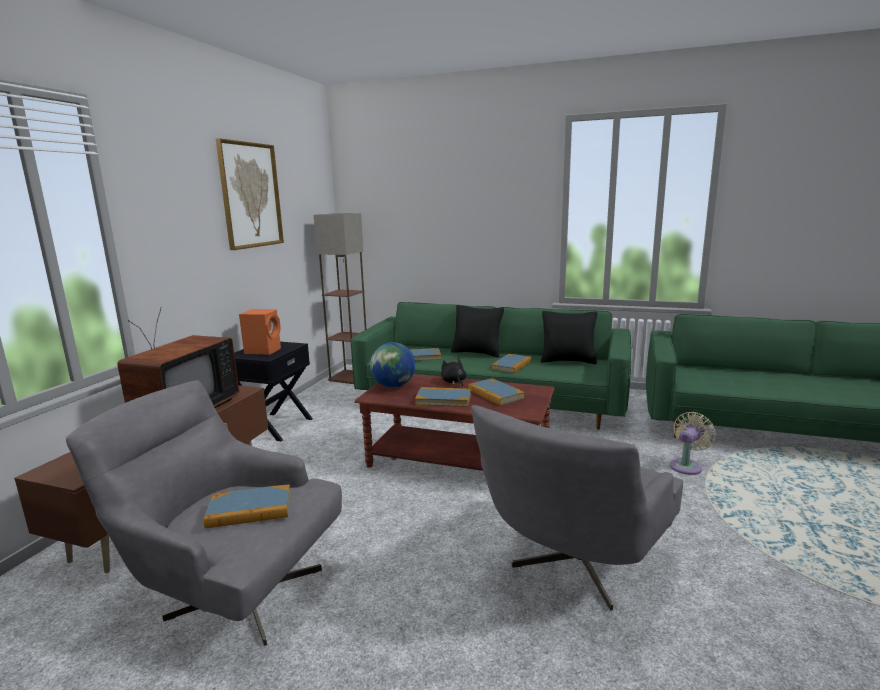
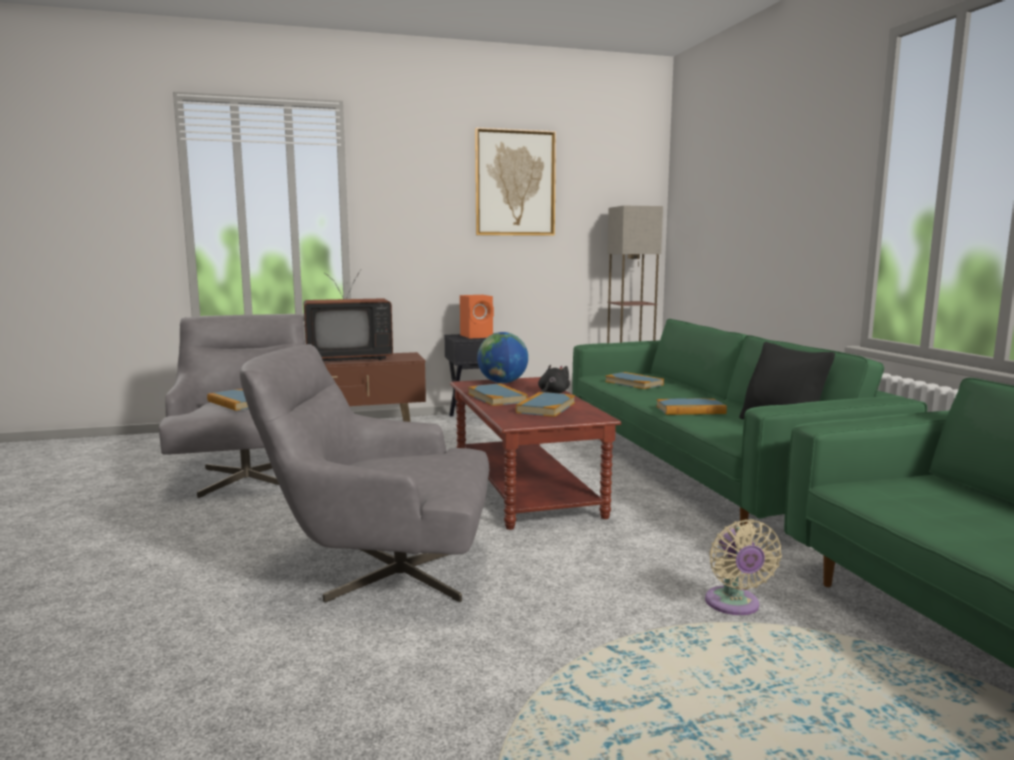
camera: 55 degrees right, 5 degrees down
black pillow [451,305,504,357] -> none
beige fan [670,412,716,475] -> beige fan turned 75 degrees clockwise [705,519,782,615]

